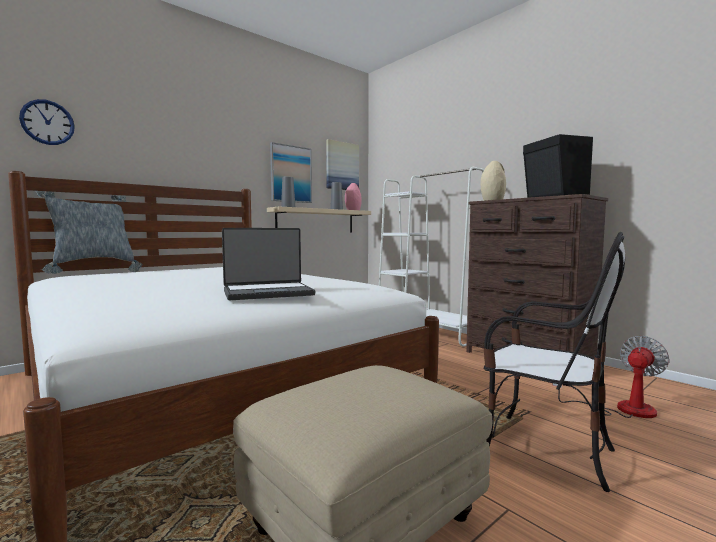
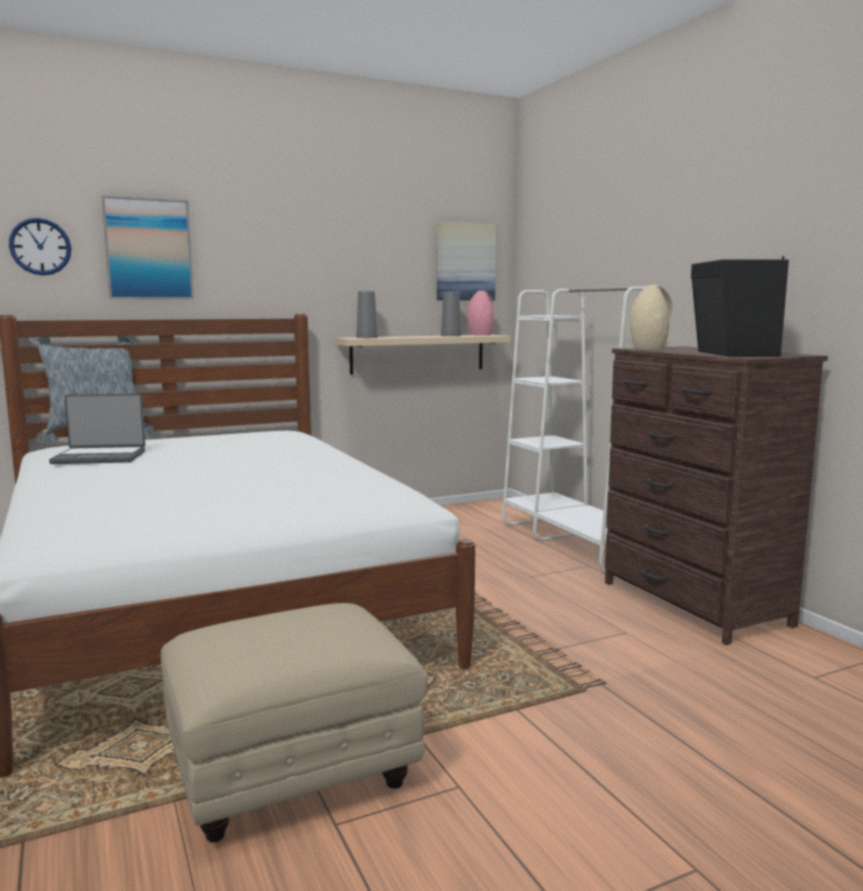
camera: 15 degrees right, 5 degrees up
laptop [222,228,315,300] -> laptop moved to [49,393,145,464]
picture [270,142,312,203] -> picture moved to [102,196,194,300]
chair [484,232,625,492] -> none
fan [553,336,670,418] -> none

